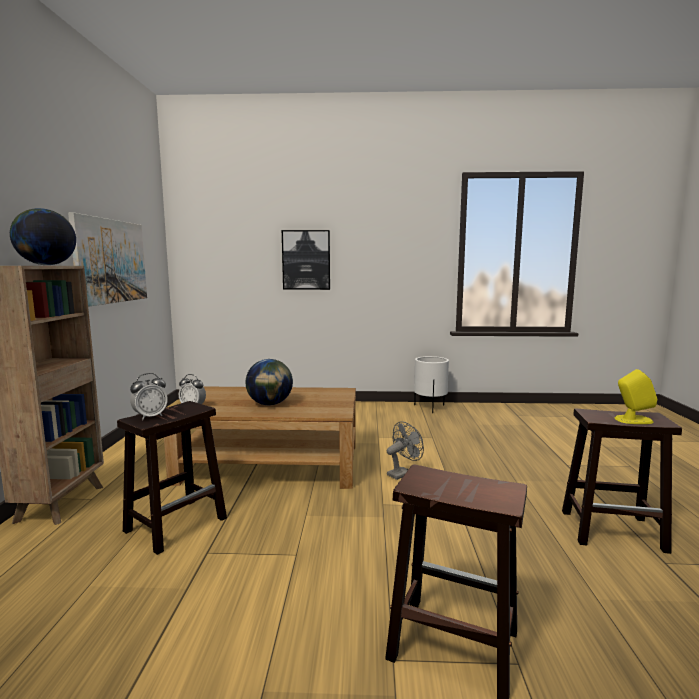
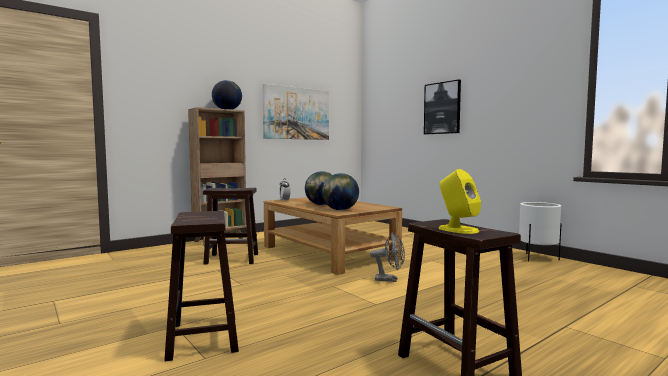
camera: 50 degrees right, 5 degrees down
alarm clock [130,373,168,420] -> none
none -> globe [322,173,359,210]

